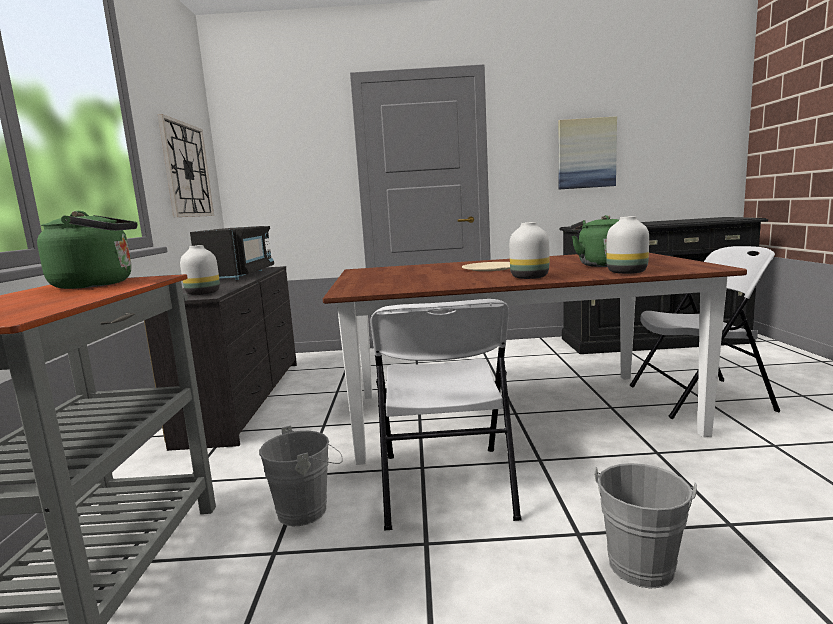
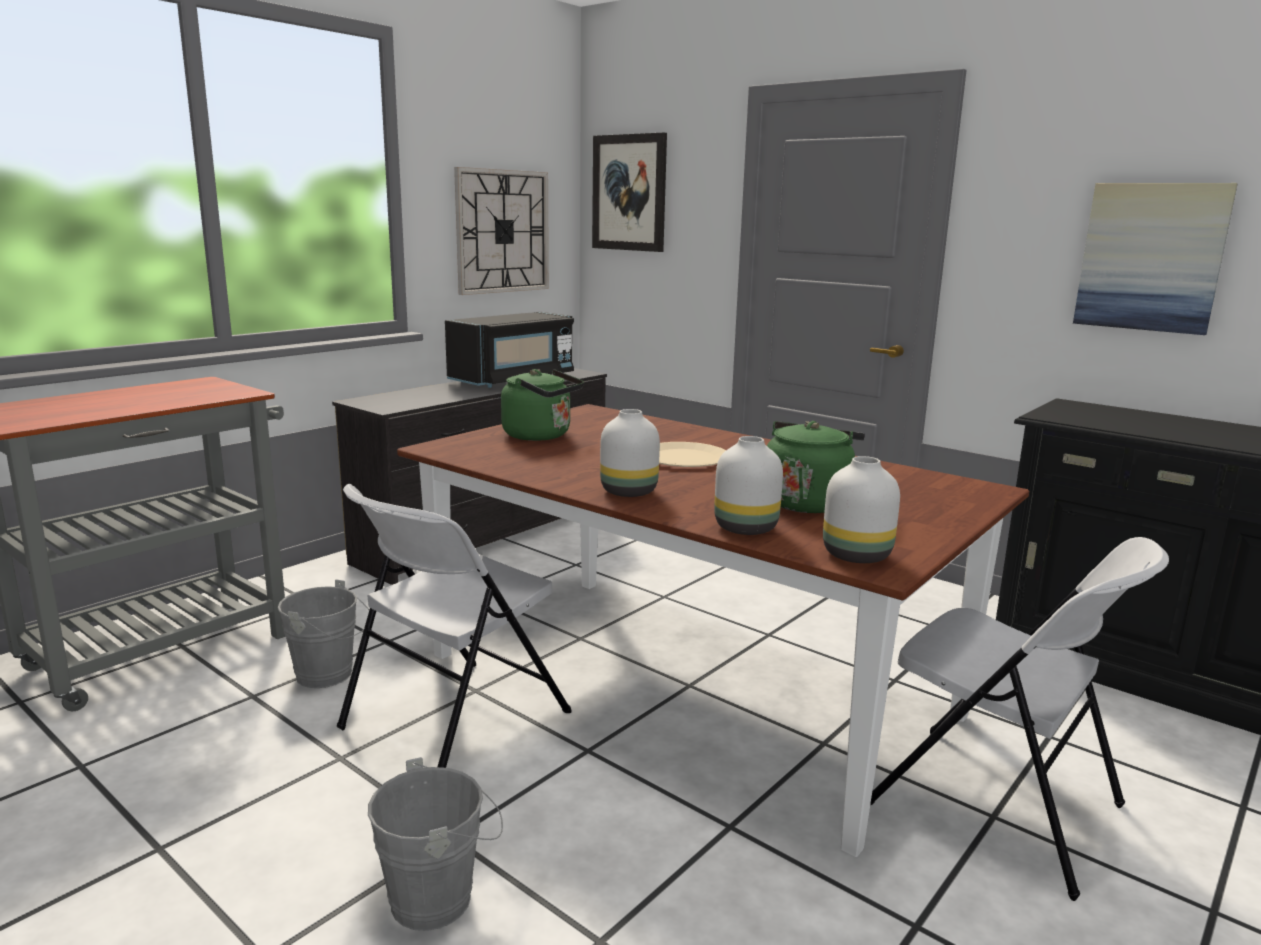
camera: 40 degrees right, 5 degrees up
green kettle [37,211,137,289] -> green kettle moved to [501,369,584,441]
white vase [180,245,220,295] -> white vase moved to [823,456,900,563]
none -> picture [592,132,667,252]

